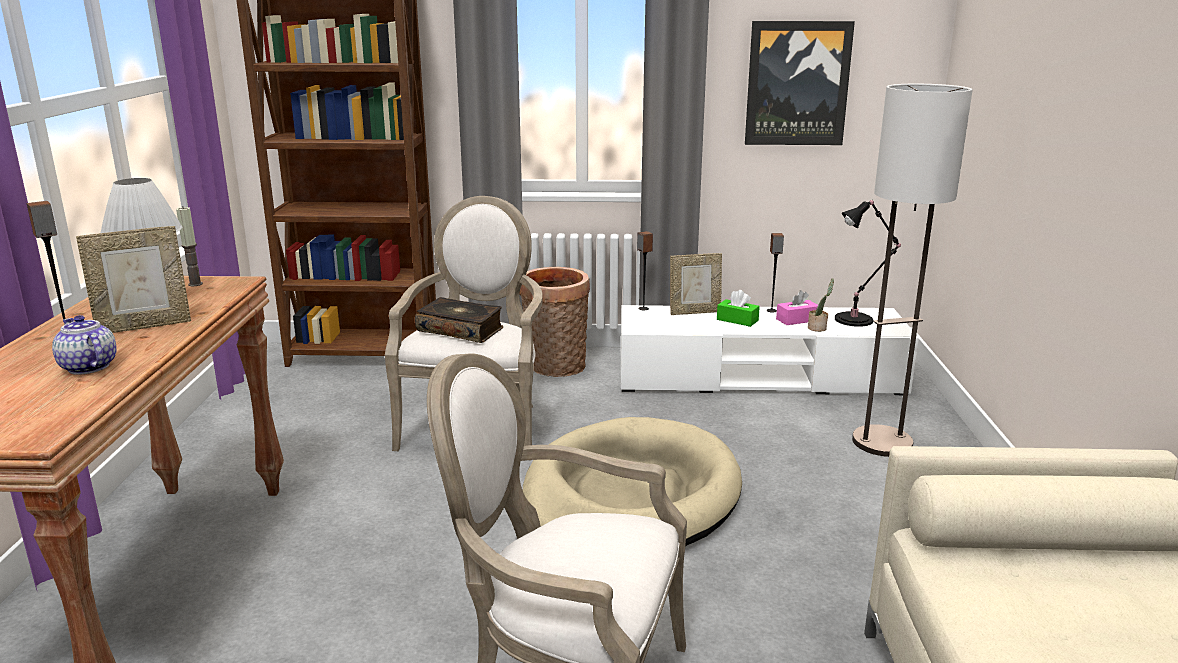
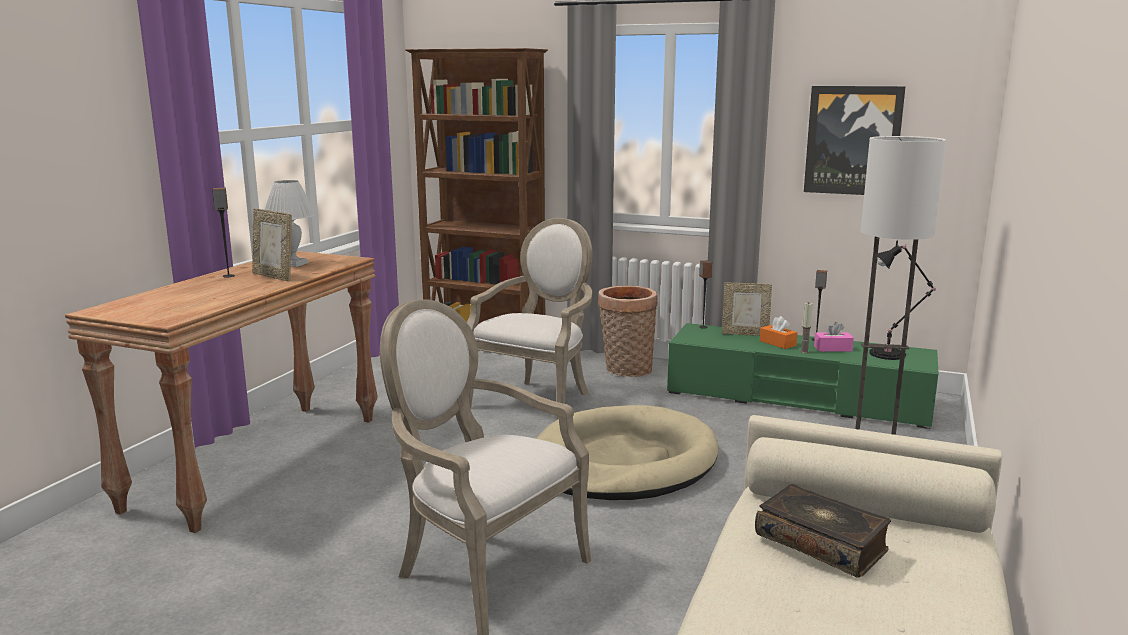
camera: 20 degrees right, 5 degrees down
teapot [52,315,117,375] -> none
picture frame [76,226,191,333] -> picture frame turned 45 degrees clockwise [252,208,292,281]
candle [176,206,203,286] -> candle moved to [800,302,813,353]
book [415,297,503,343] -> book moved to [755,484,891,578]
white tv stand [621,305,919,395] -> green tv stand [667,323,939,429]
green tissue box [717,290,760,327] -> orange tissue box [760,316,798,349]
potted plant [808,279,834,332] -> none

